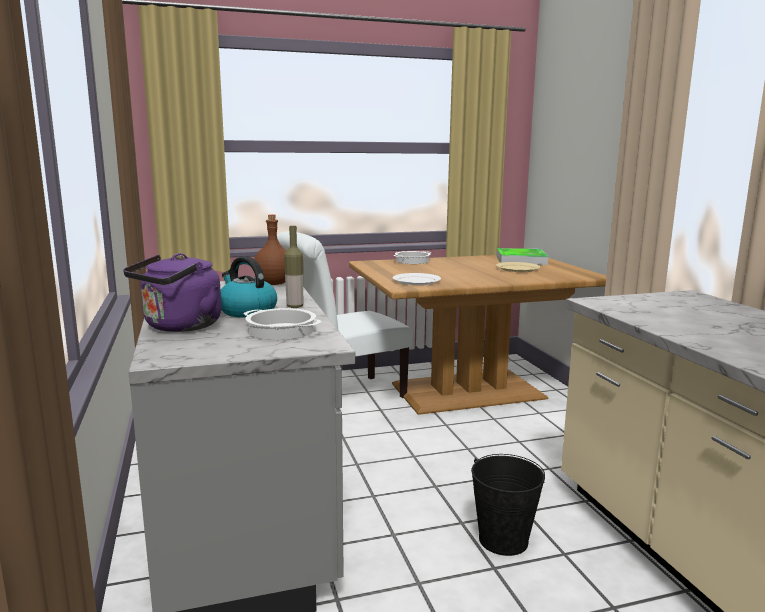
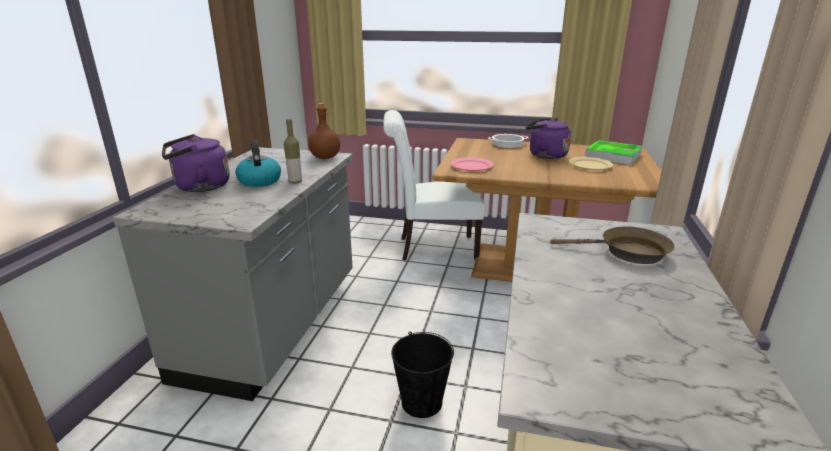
camera: 30 degrees right, 10 degrees up
cooking pot [244,308,321,340] -> none
white plate [393,273,441,285] -> pink plate [451,157,493,171]
none -> purple kettle [525,118,571,159]
none -> brown frying pan [551,226,675,264]

